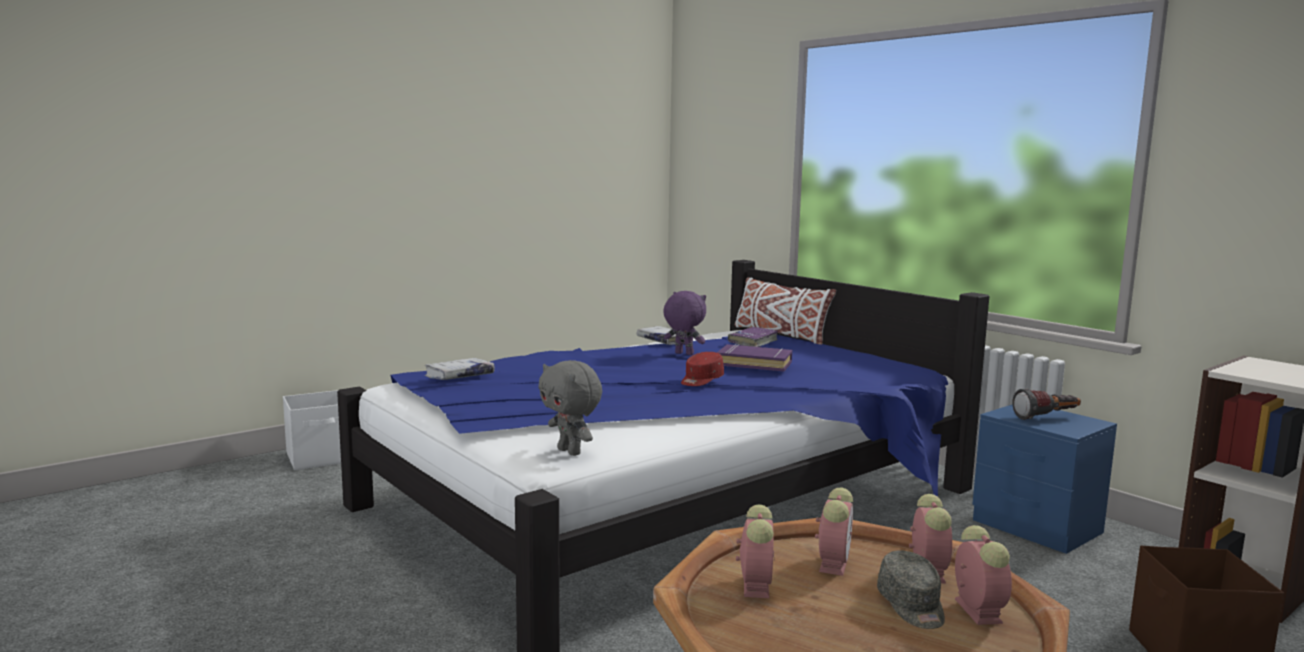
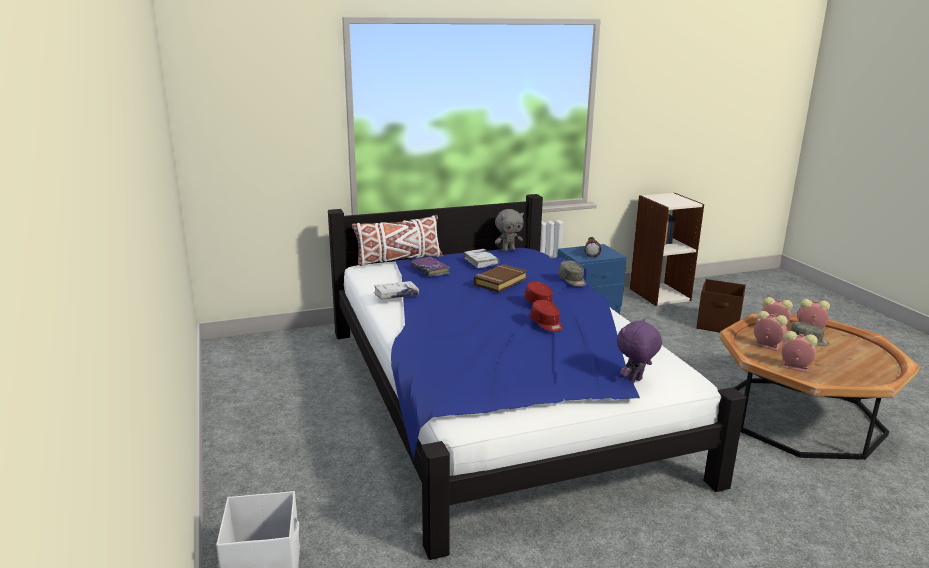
camera: 70 degrees left, 10 degrees up
white book [425,358,495,380] -> white book moved to [464,249,500,268]
grey plush toy [538,360,602,456] -> grey plush toy moved to [495,209,524,252]
purple plush toy [663,291,706,355] -> purple plush toy moved to [617,319,662,384]
purple book [717,344,792,371] -> brown book [474,264,527,293]
none -> red cap [530,300,562,332]
none -> grey cap [558,260,586,286]

